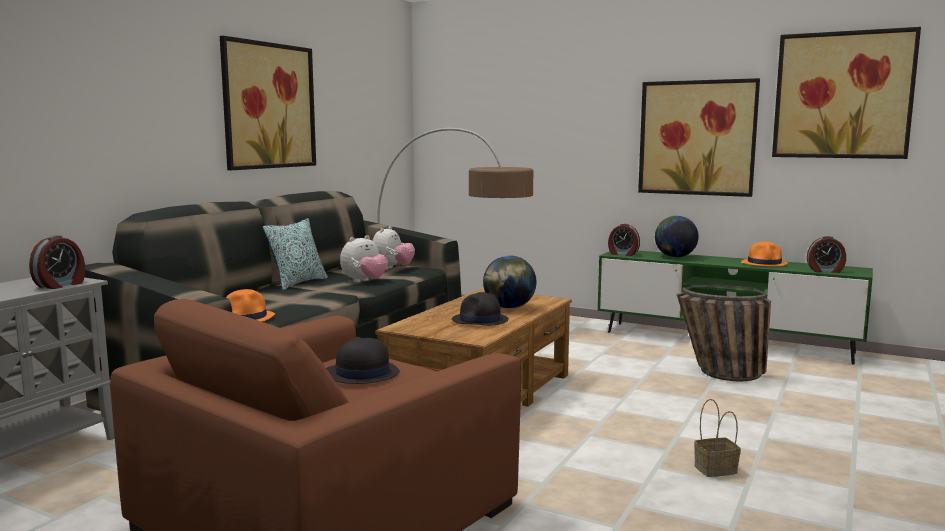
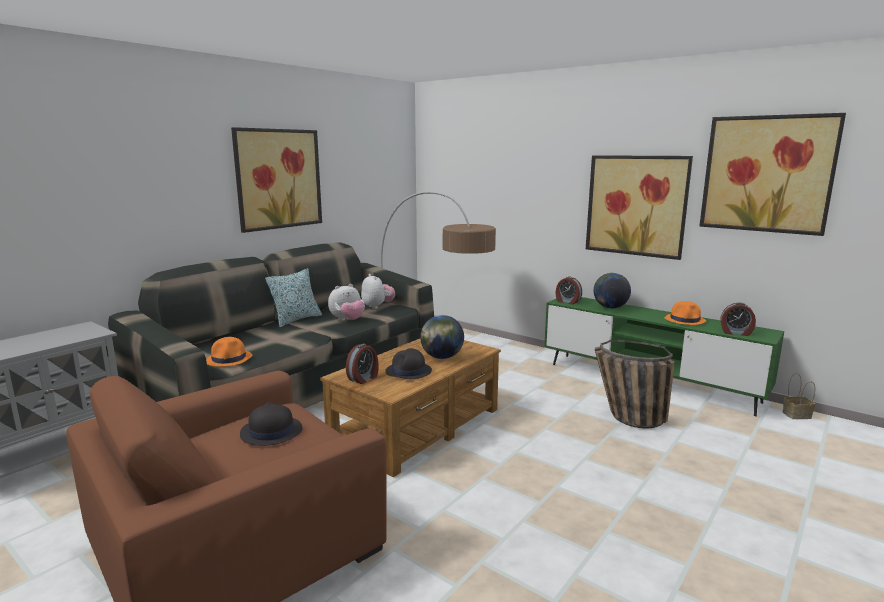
camera: 10 degrees right, 5 degrees up
alarm clock [29,235,85,289] -> alarm clock moved to [346,344,379,384]
plush toy [372,226,415,270] -> plush toy turned 60 degrees counterclockwise [361,274,395,309]
basket [694,399,741,477] -> basket moved to [783,373,815,419]

